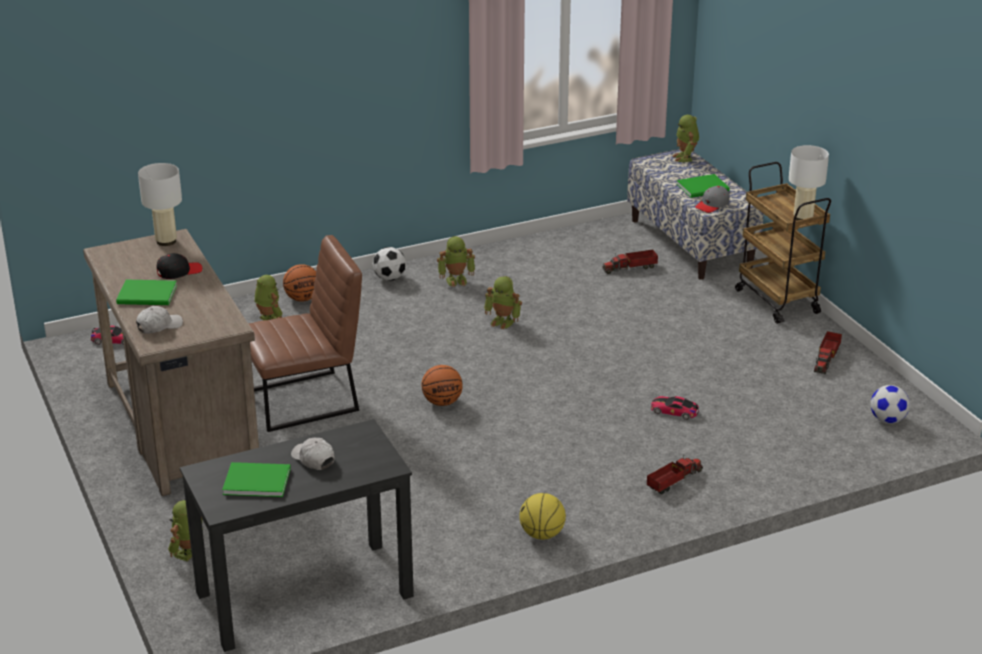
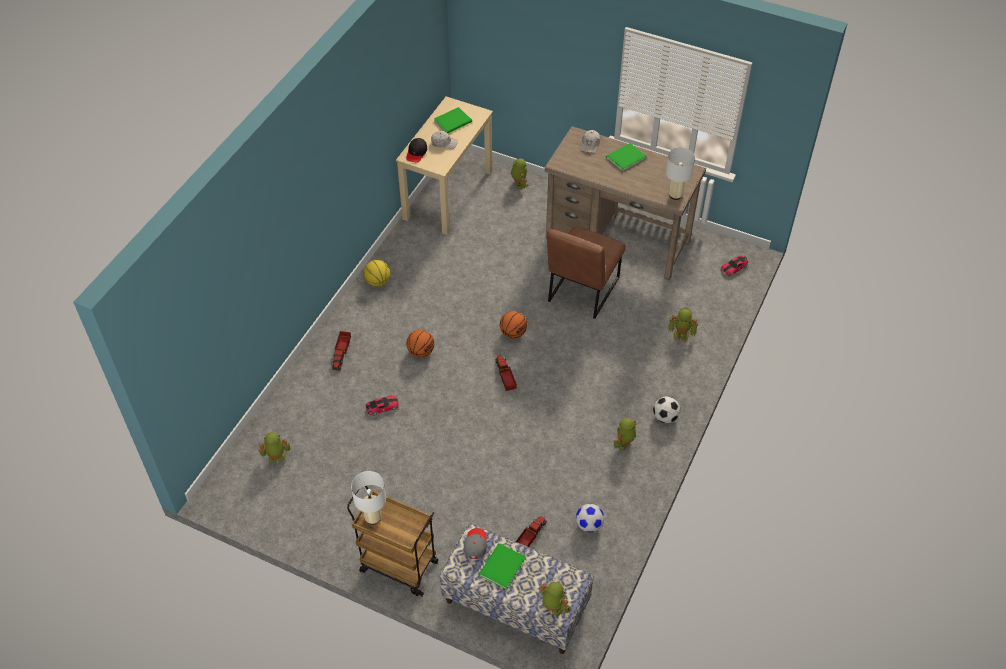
camera: 140 degrees right, 20 degrees up
black cap [156,253,202,279] -> black cap moved to [406,138,427,162]
black desk [180,419,414,652] -> beige desk [396,96,493,235]
basketball [283,264,316,302] -> basketball moved to [406,330,434,358]
toy robot [484,276,522,329] -> toy robot moved to [258,432,291,463]
toy truck [814,331,842,374] -> toy truck moved to [495,356,517,391]
football [870,385,910,423] -> football moved to [576,504,604,532]

